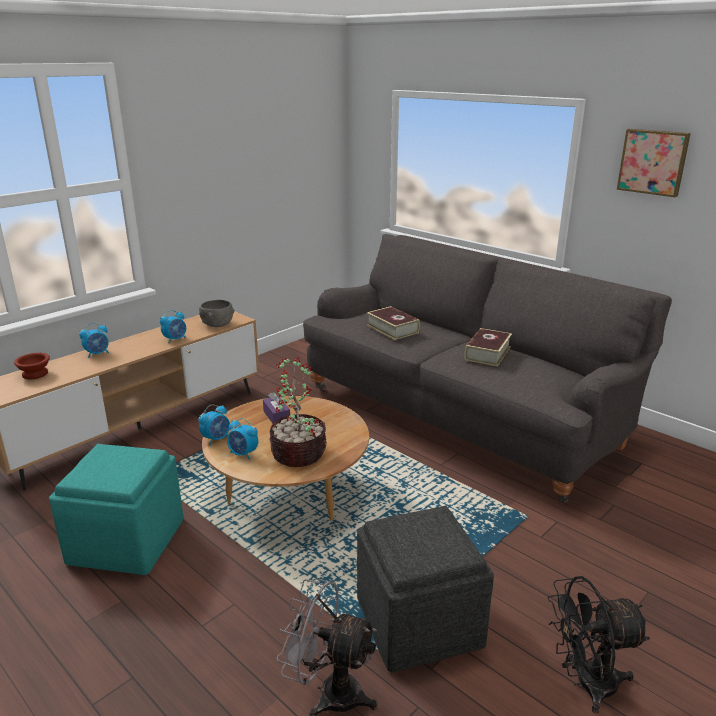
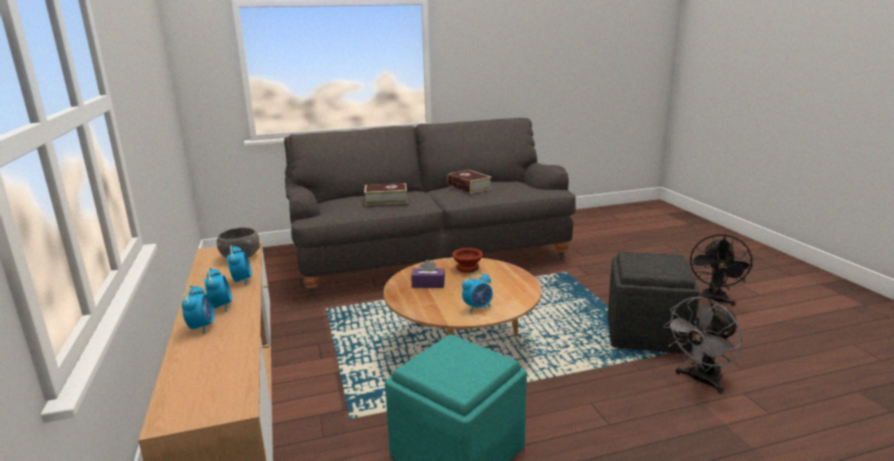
camera: 60 degrees left, 5 degrees down
brown bowl [14,353,50,379] -> brown bowl moved to [452,248,483,273]
alarm clock [198,404,230,446] -> alarm clock moved to [204,268,232,311]
potted plant [269,357,327,467] -> none
picture [617,129,691,197] -> none

